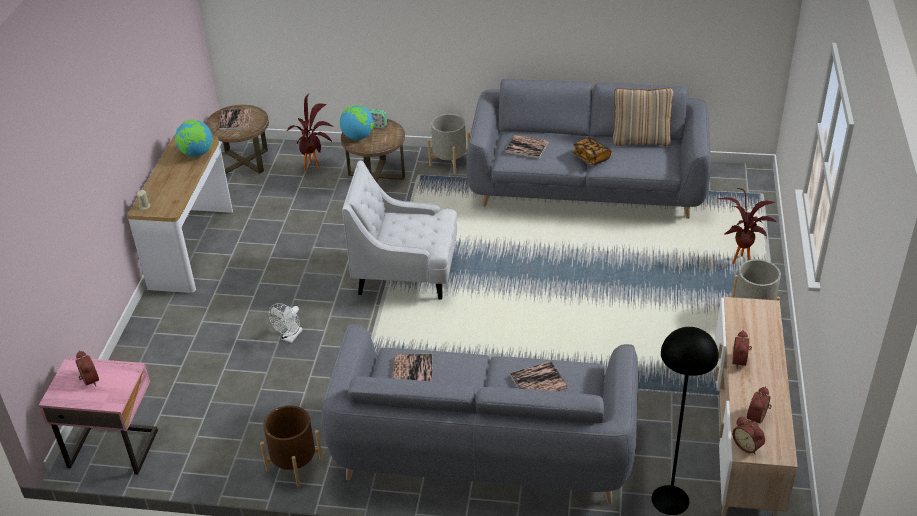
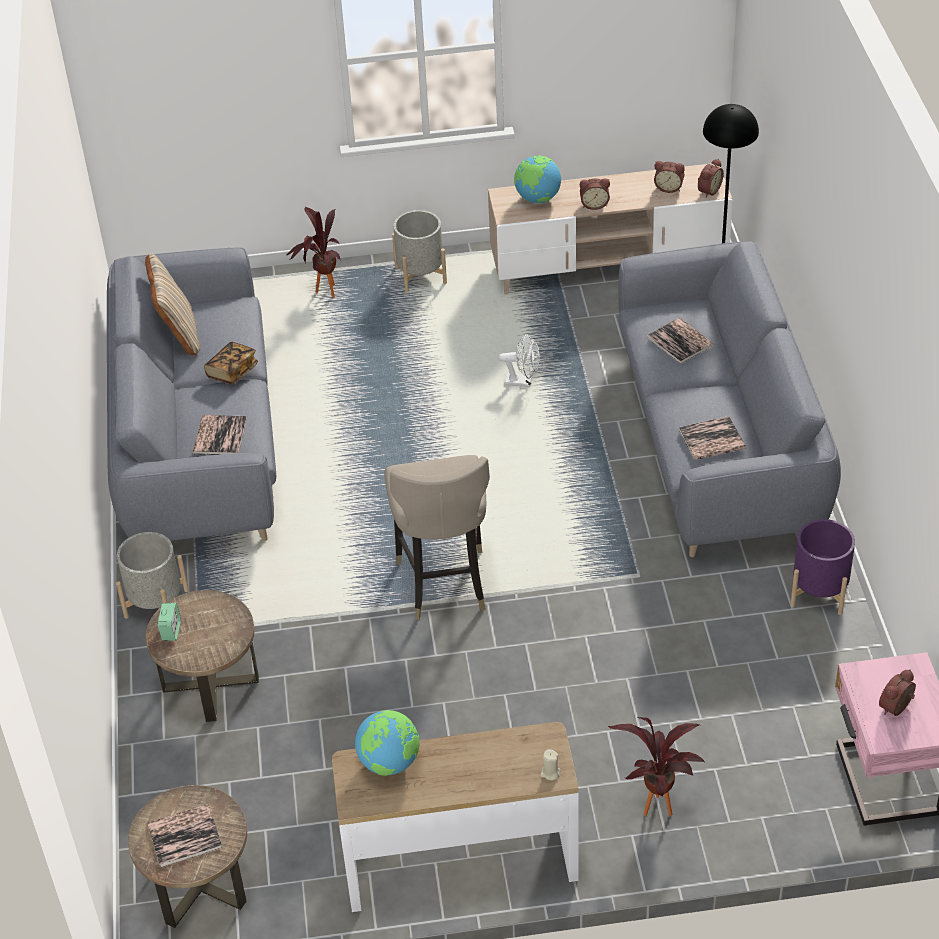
camera: 105 degrees left, 5 degrees up
brown planter [260,405,323,487] -> purple planter [790,519,855,615]
white fan [269,303,303,343] -> white fan moved to [499,334,540,387]
potted plant [287,94,334,171] -> potted plant moved to [608,717,705,816]
globe [340,105,374,140] -> globe moved to [514,155,561,203]
white armchair [342,161,457,300] -> beige stool [385,455,490,620]

